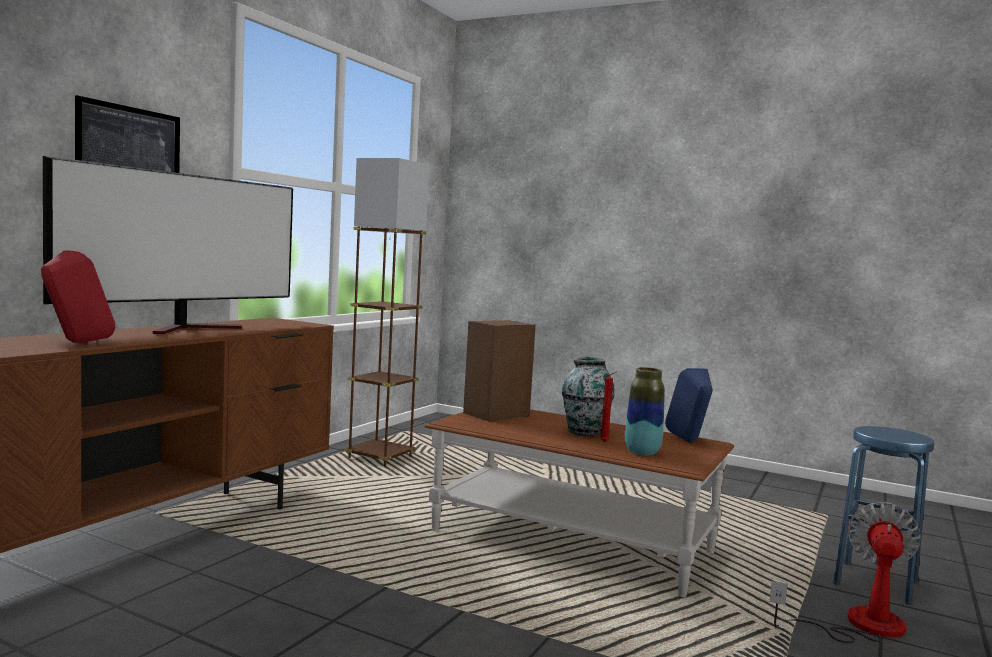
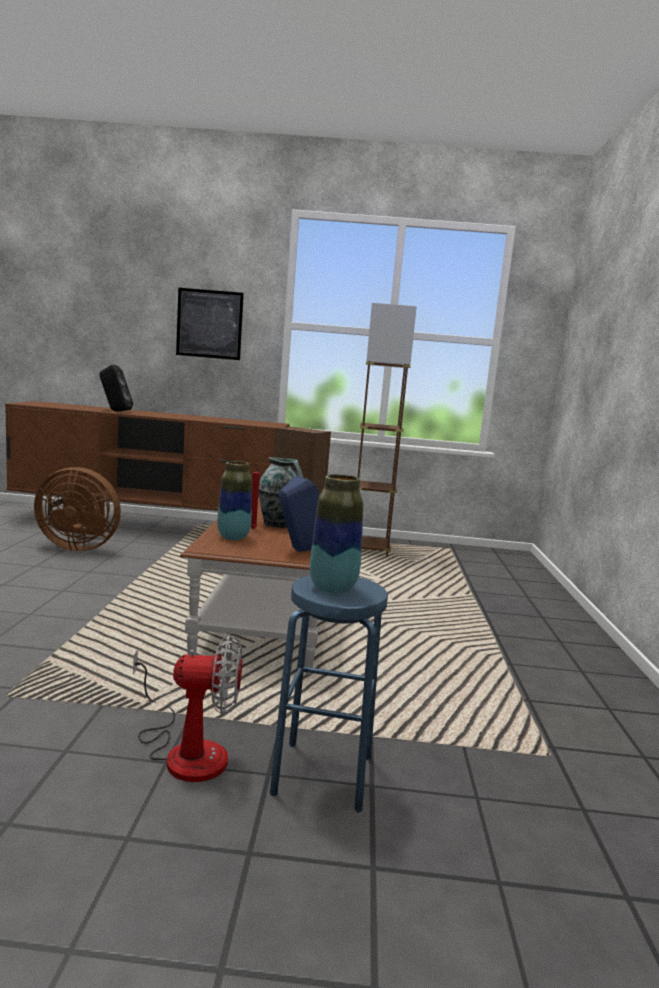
camera: 65 degrees right, 5 degrees up
red speaker [41,250,116,343] -> black speaker [100,365,133,411]
television [43,156,293,334] -> none
none -> brown fan [34,467,121,551]
none -> vase [310,474,363,594]

